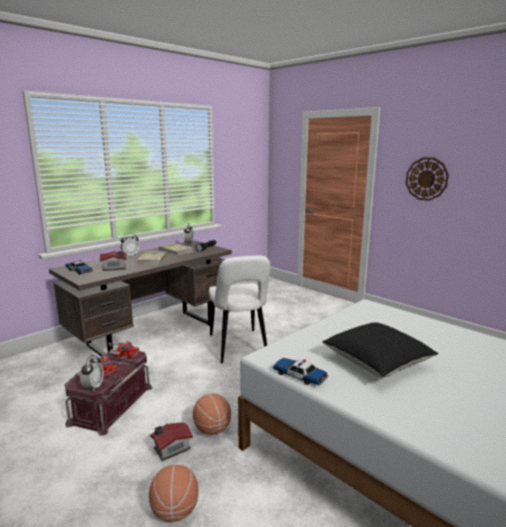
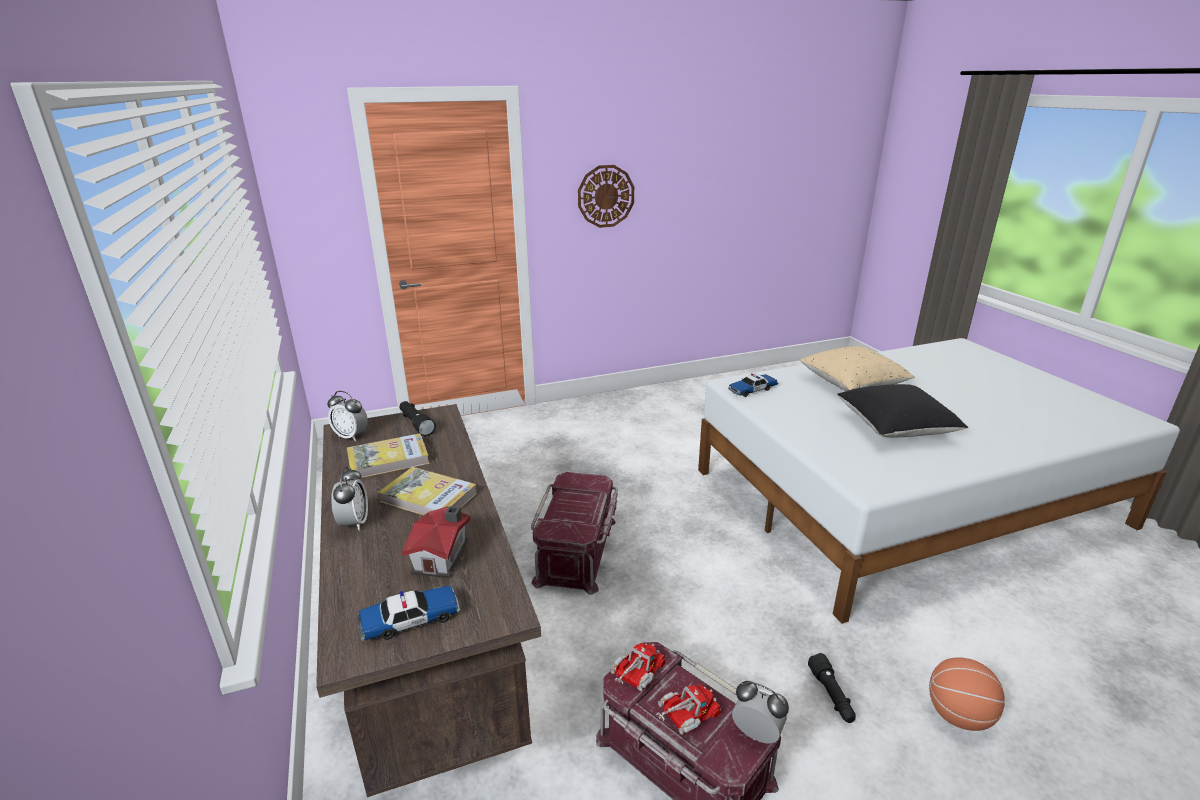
camera: 65 degrees left, 10 degrees up
toy house [150,422,193,461] -> black flashlight [808,653,856,723]
basketball [193,394,231,435] -> none
white chair [209,255,270,364] -> red storage box [531,472,618,595]
toy car [272,358,328,385] -> toy car moved to [728,373,778,397]
none -> beige pillow [799,346,915,391]

